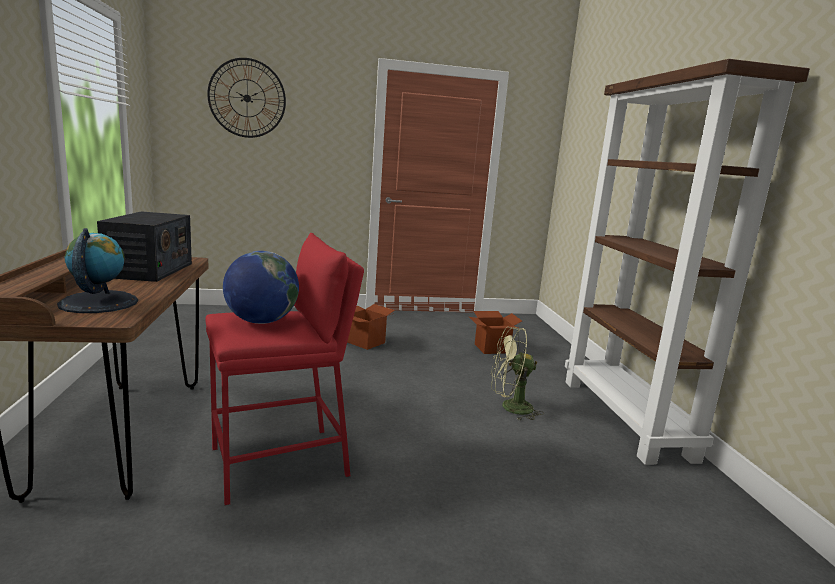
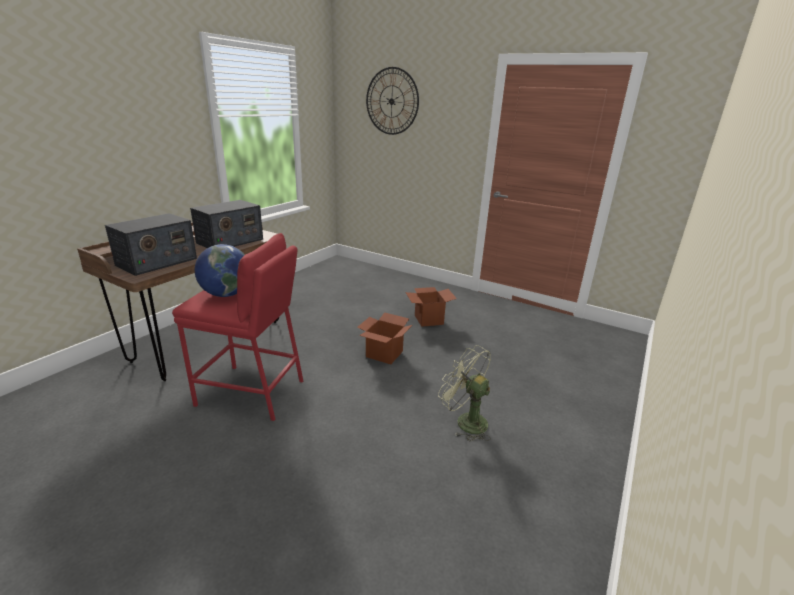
camera: 40 degrees right, 10 degrees up
globe [57,228,138,313] -> radio [105,213,197,276]
cardboard box [469,311,522,354] -> cardboard box moved to [357,312,412,364]
brown bookcase [565,59,810,465] -> none

